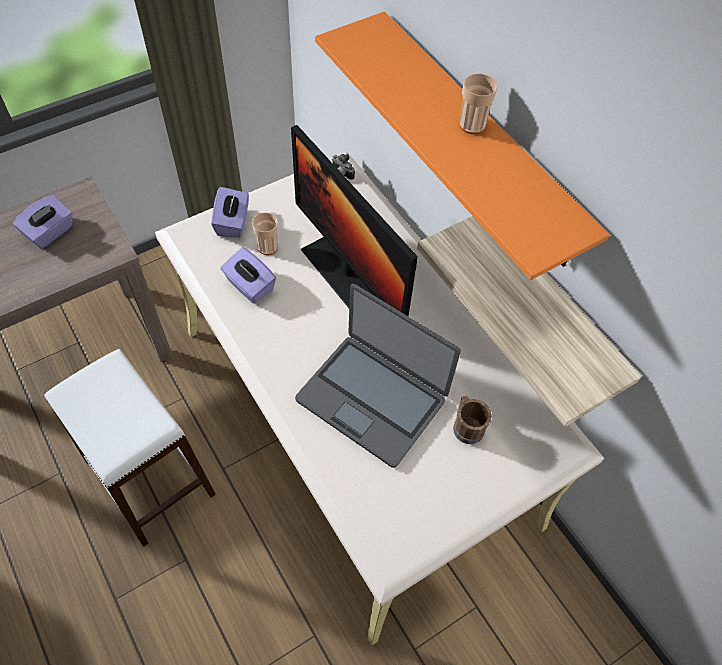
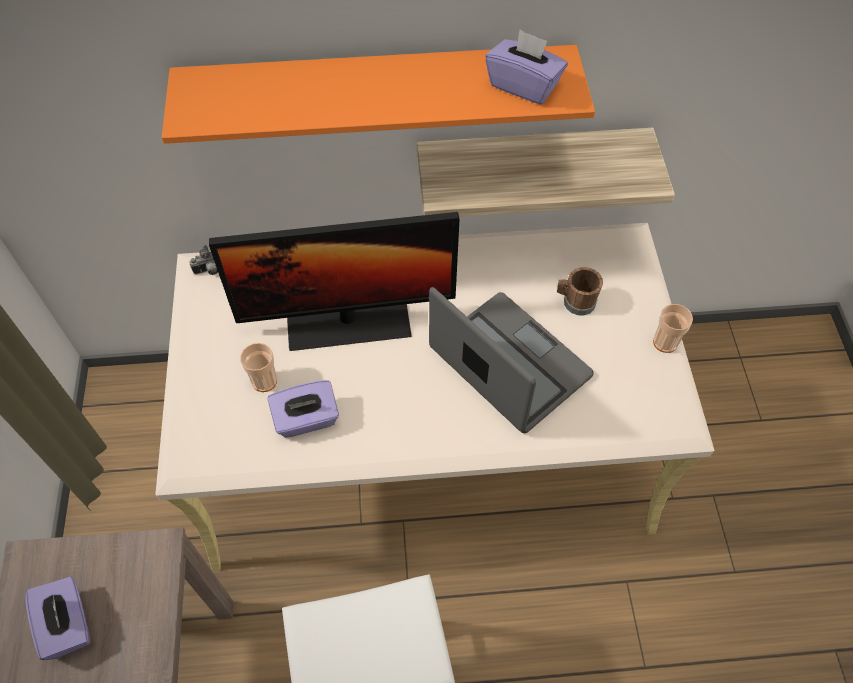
camera: 60 degrees left, 0 degrees up
purple tissue box [211,187,249,238] -> purple tissue box moved to [485,30,568,105]
laptop [295,284,461,468] -> laptop turned 105 degrees counterclockwise [429,287,594,433]
cup [459,73,498,134] -> cup moved to [653,304,693,353]

